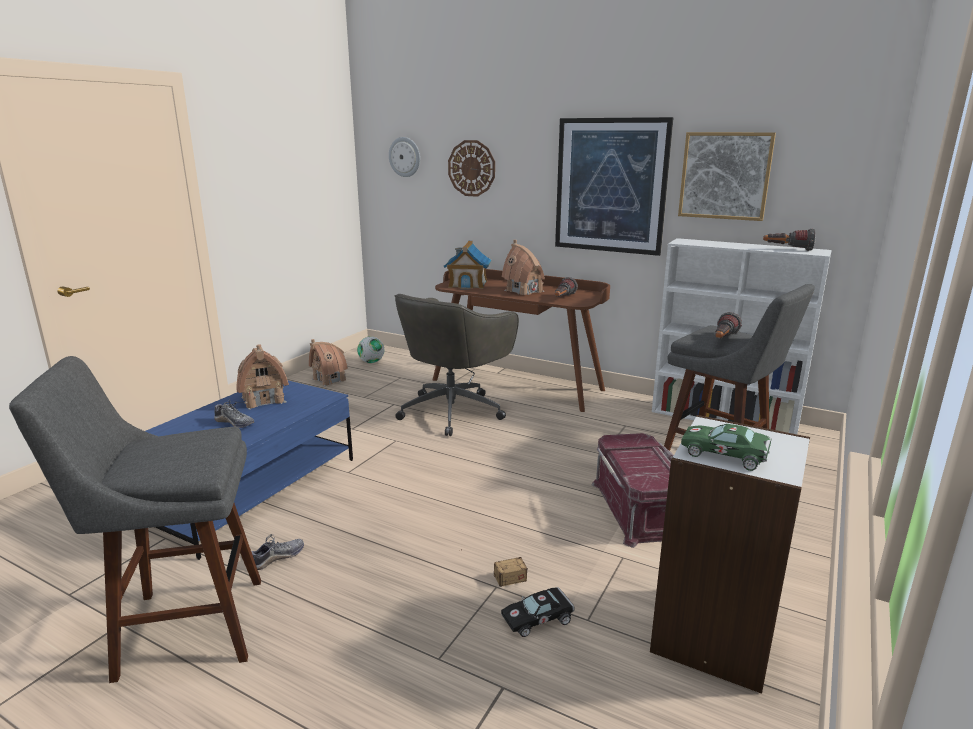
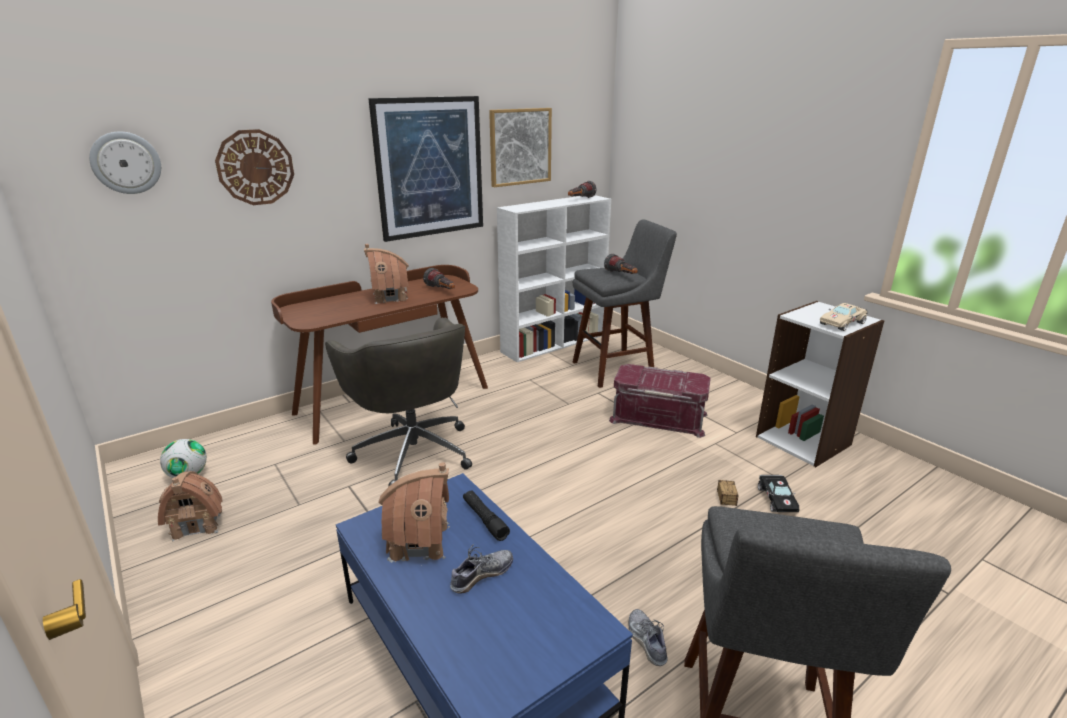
camera: 65 degrees left, 5 degrees up
toy house [444,241,491,290] -> none
green toy car [681,424,772,471] -> beige toy car [820,303,868,331]
none -> black flashlight [463,491,510,541]

